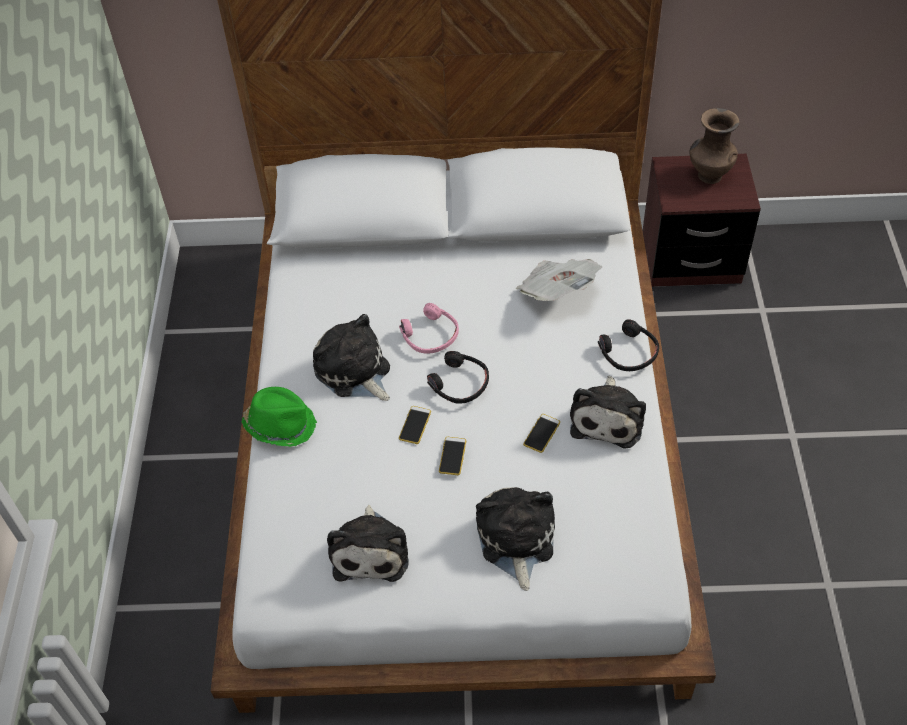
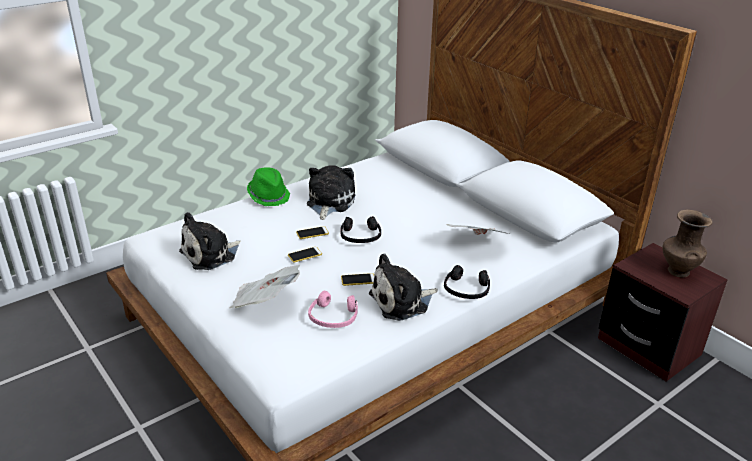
camera: 50 degrees right, 20 degrees down
pink headphones [399,303,459,354] -> pink headphones moved to [308,291,358,328]
plush toy [476,487,555,591] -> newspaper [229,265,300,309]

